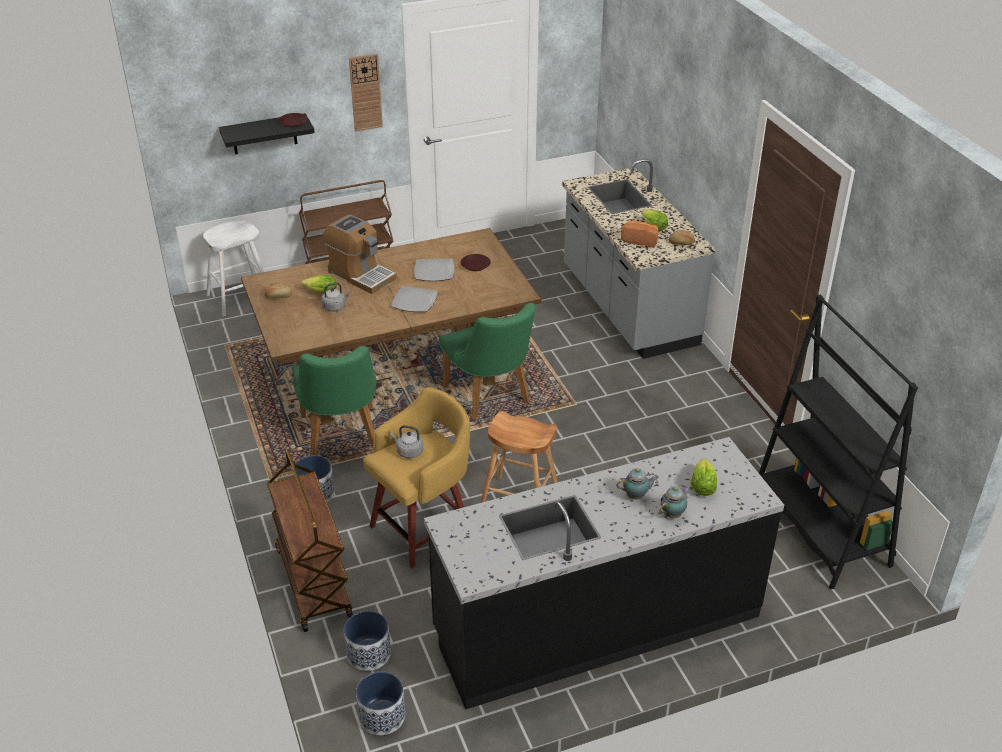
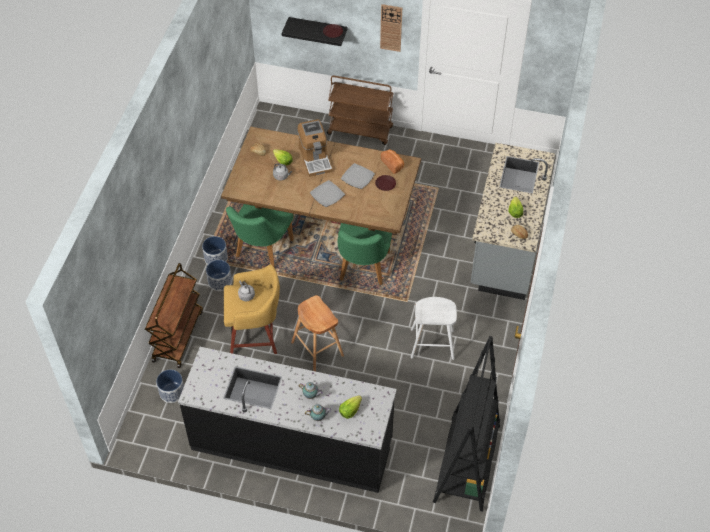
camera: 35 degrees right, 15 degrees up
white stool [203,221,264,316] -> white stool moved to [411,297,457,360]
planter [356,672,405,735] -> planter moved to [202,236,228,265]
bread [621,221,659,247] -> bread moved to [381,149,404,174]

